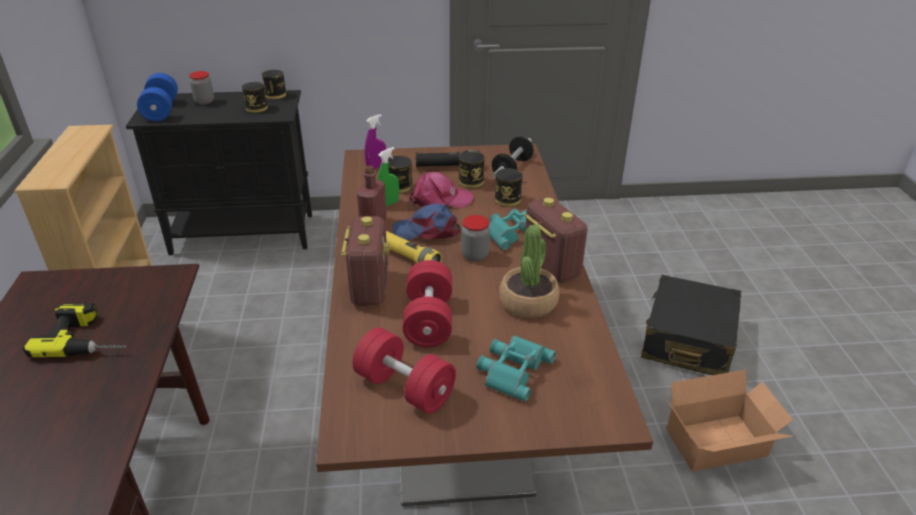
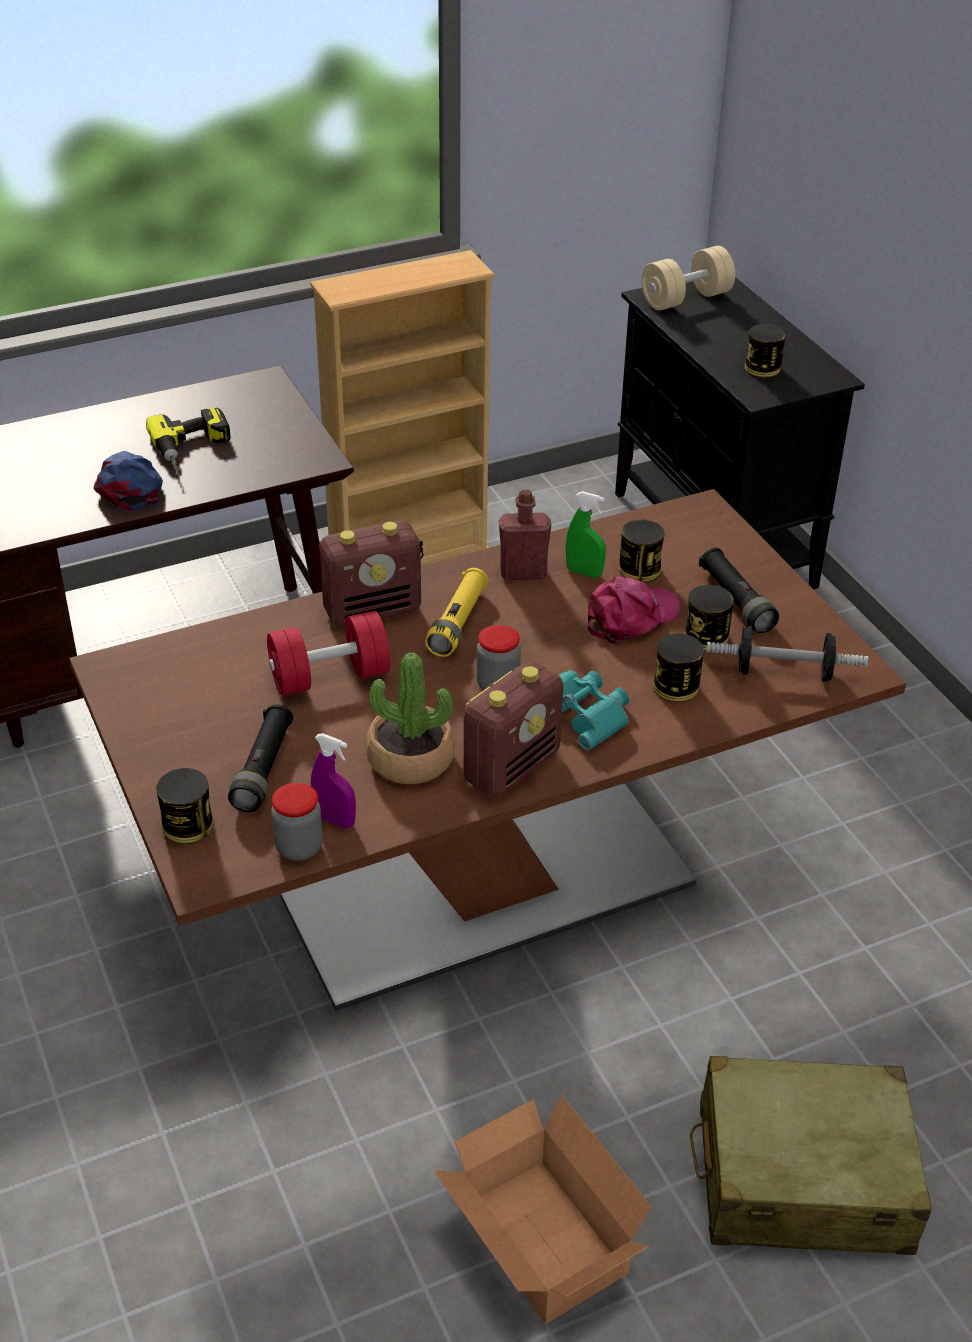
camera: 70 degrees right, 5 degrees up
blue dumbbell [137,73,178,121] -> beige dumbbell [642,246,735,311]
jar [189,71,214,105] -> jar moved to [271,783,323,860]
can [262,70,286,100] -> can moved to [156,768,214,844]
red dumbbell [353,327,456,414] -> none
purple spray bottle [365,114,386,169] -> purple spray bottle moved to [311,733,356,828]
blue cap [392,204,460,241] -> blue cap moved to [93,451,163,510]
pink cap [409,172,474,208] -> pink cap turned 105 degrees counterclockwise [587,576,680,645]
turquoise binoculars [476,335,556,402] -> black flashlight [228,704,293,812]
black suitcase [641,275,741,375] -> beige suitcase [690,1056,932,1255]

